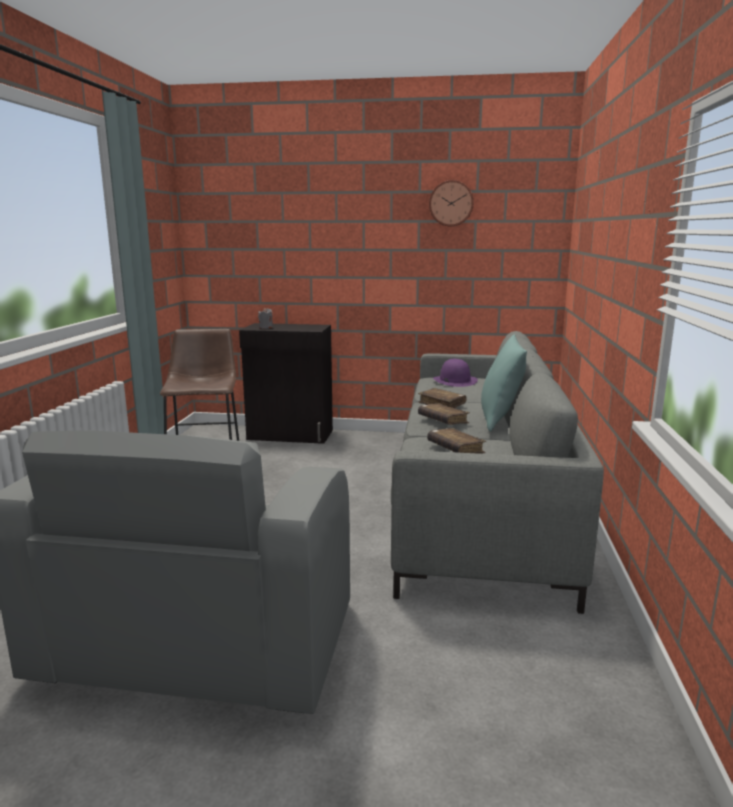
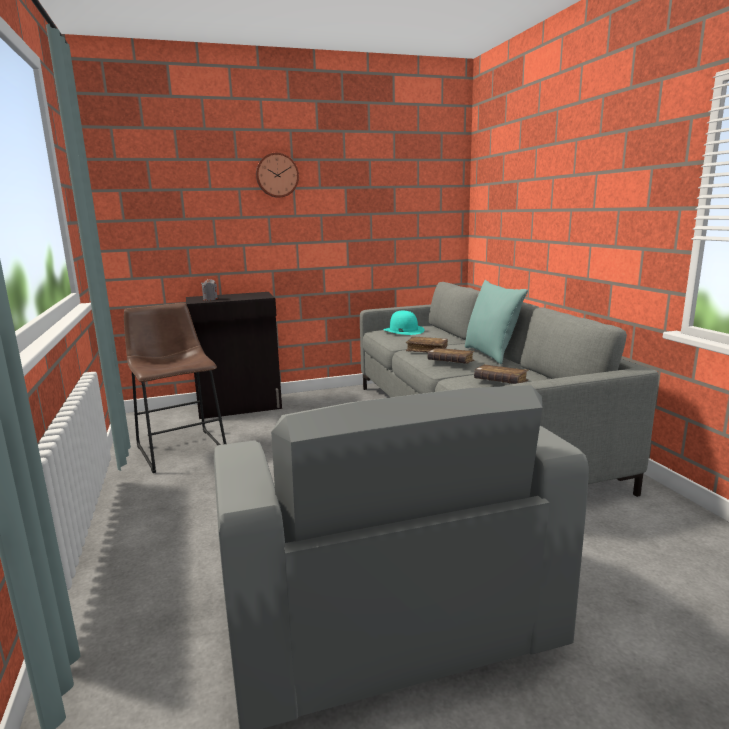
camera: 25 degrees left, 0 degrees up
wall clock [429,180,474,227] -> wall clock moved to [256,152,299,198]
purple hat [433,359,478,387] -> turquoise hat [383,311,425,335]

